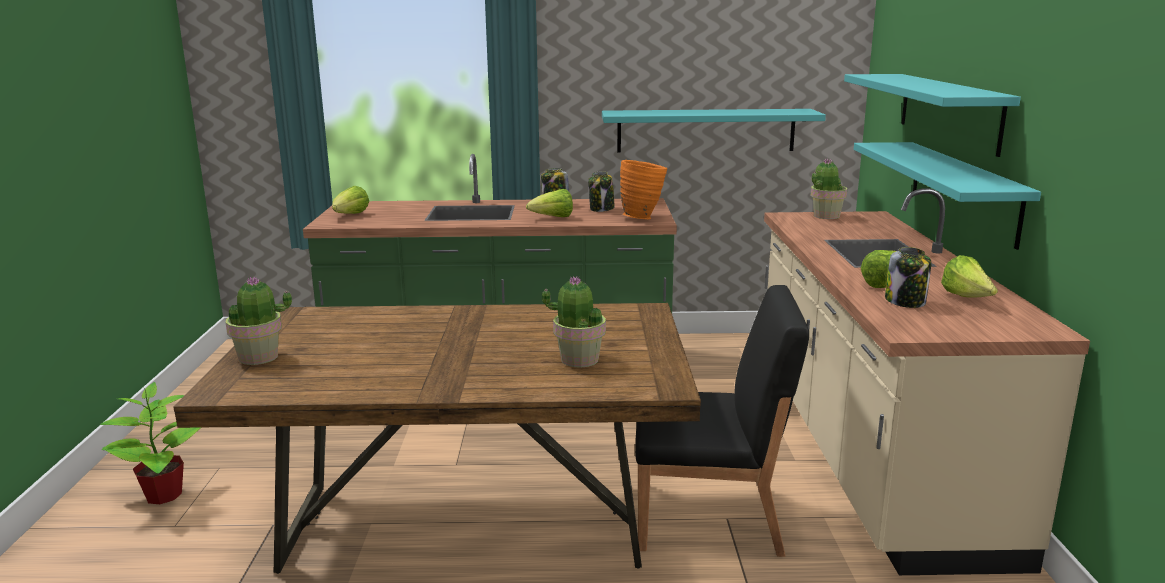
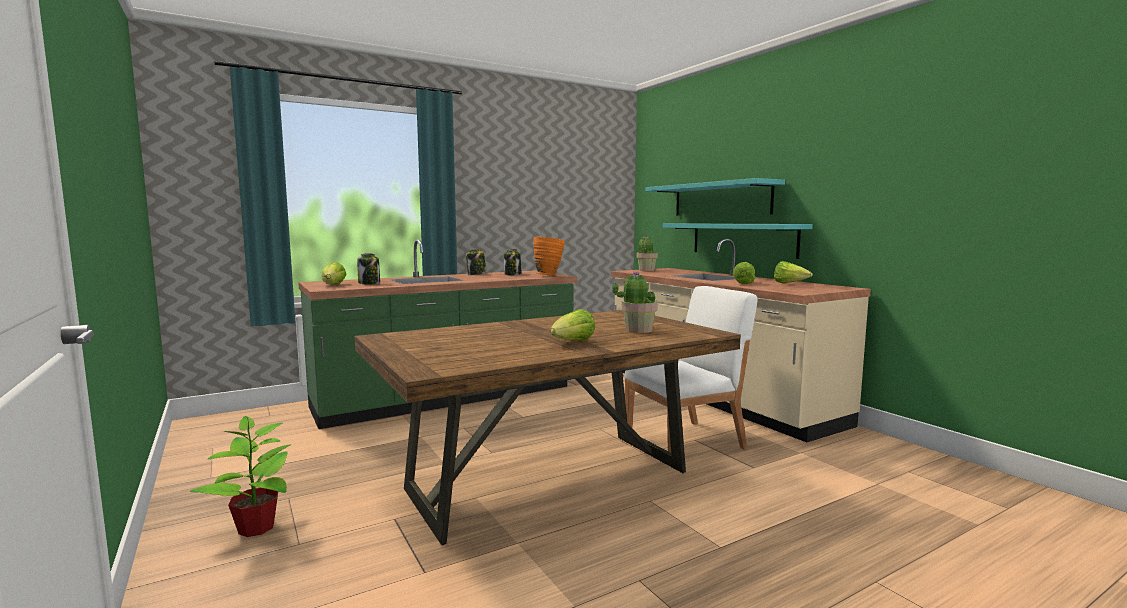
camera: 30 degrees left, 10 degrees down
potted plant [225,277,292,365] -> none
lettuce [526,189,573,217] -> lettuce moved to [551,309,595,341]
turquoise shelf [602,109,826,153] -> none
black chair [635,285,809,557] -> white chair [624,286,757,453]
jar [885,247,931,308] -> jar moved to [357,253,380,285]

